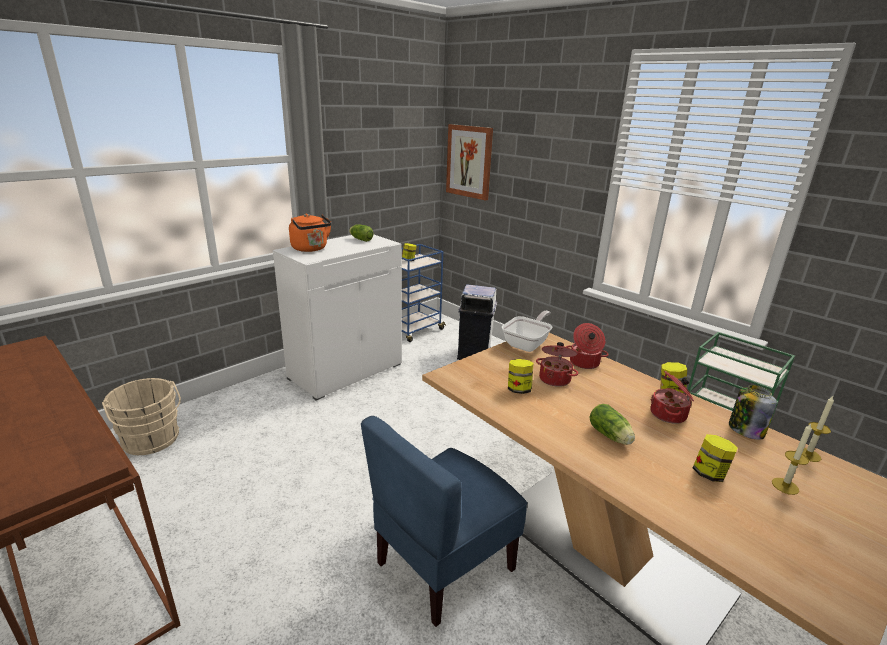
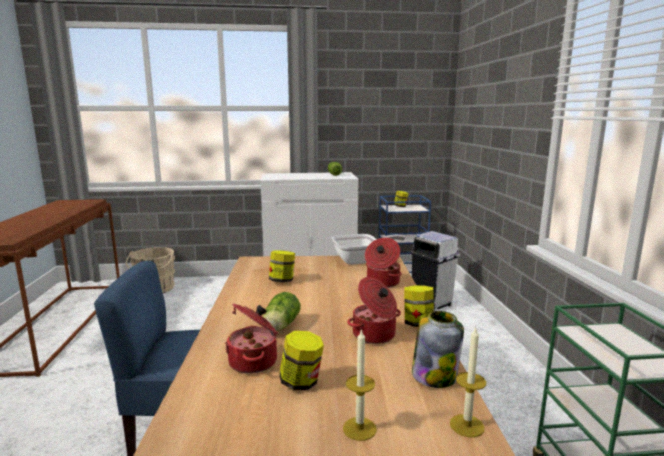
camera: 40 degrees right, 10 degrees down
orange kettle [289,214,331,252] -> none
picture [446,124,493,201] -> none
cooking pot [536,342,578,387] -> cooking pot moved to [225,303,278,374]

